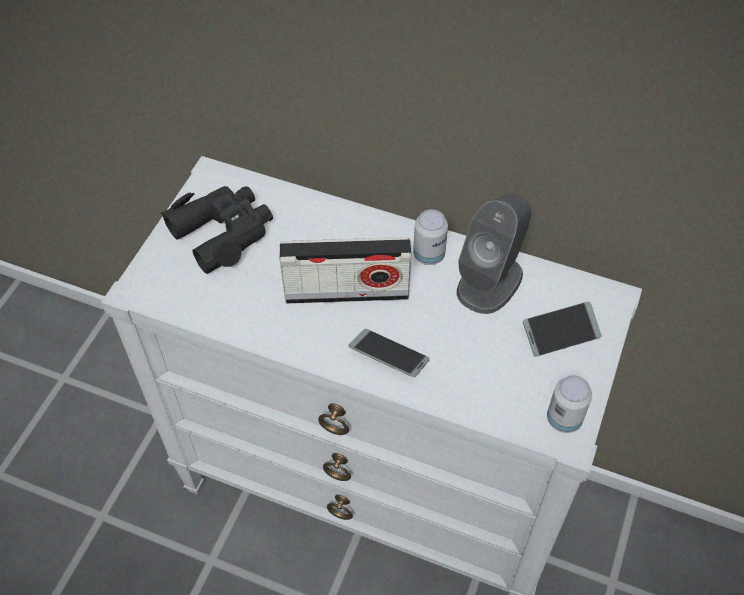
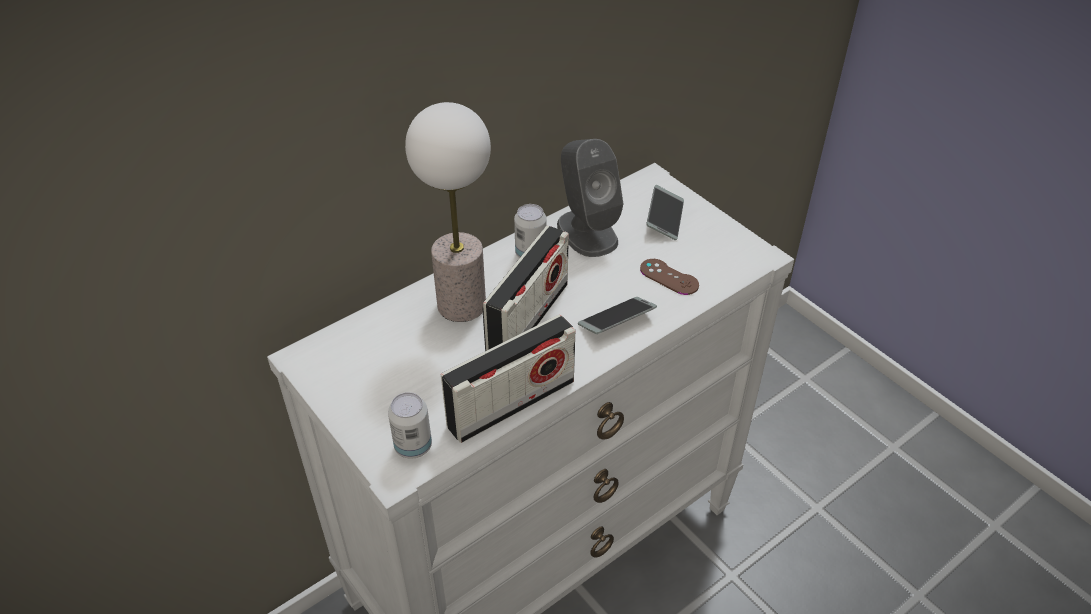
camera: 60 degrees left, 10 degrees down
black binoculars [161,186,273,274] -> none
can [547,375,592,433] -> can moved to [388,392,432,459]
none -> table lamp [405,102,491,322]
none -> radio [441,315,575,443]
none -> brown game controller [640,259,699,295]

